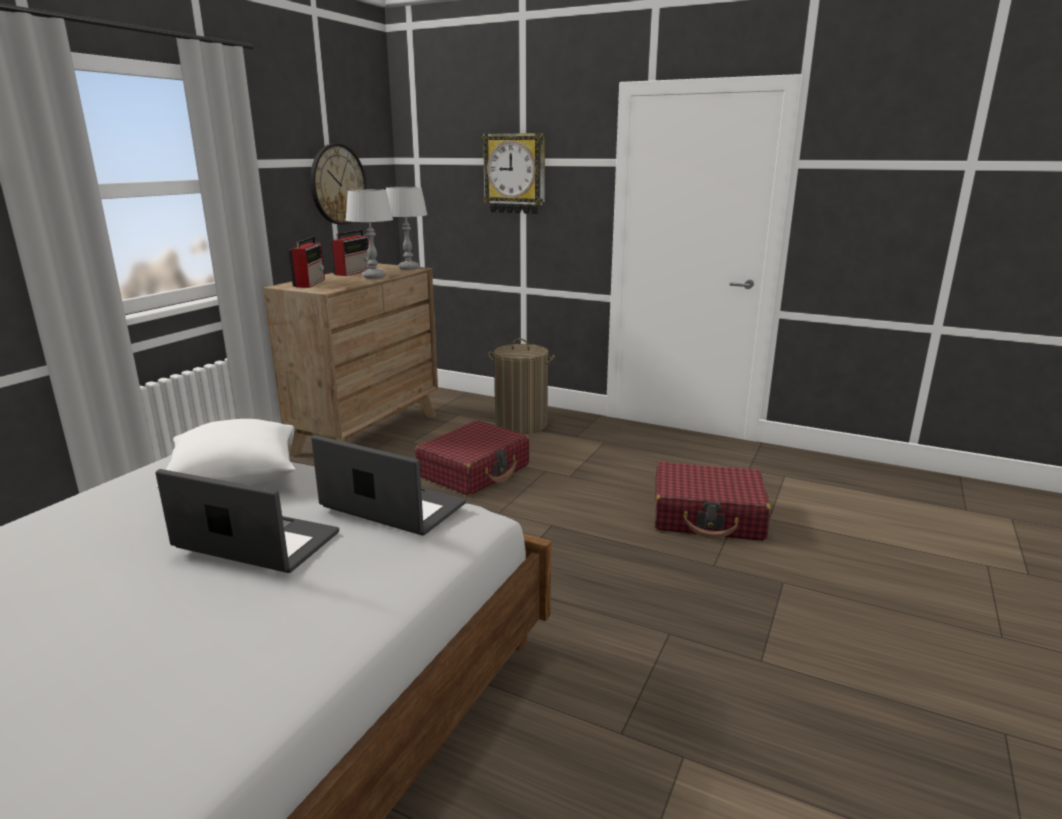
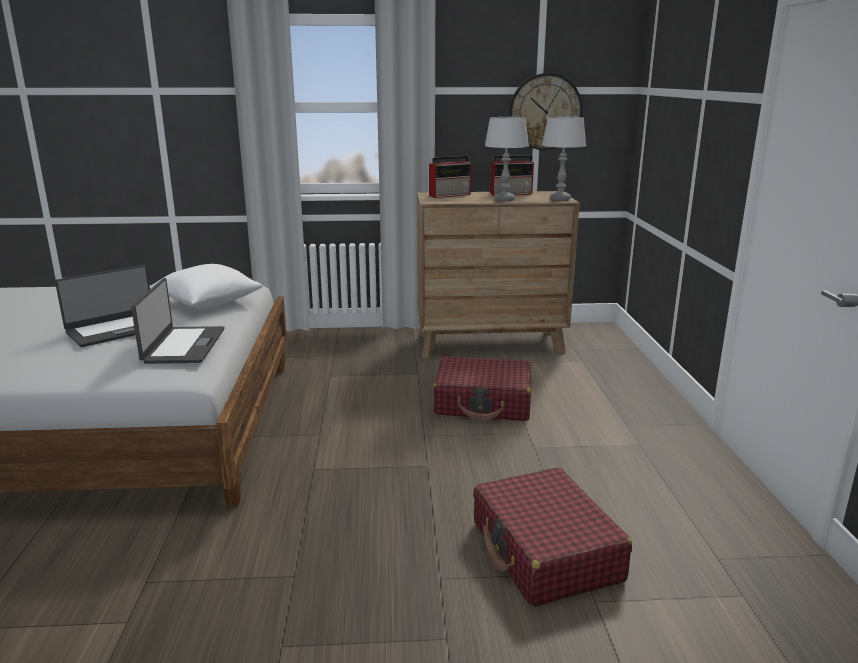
camera: 60 degrees right, 0 degrees up
laptop [156,469,339,573] -> laptop turned 60 degrees clockwise [55,265,150,347]
wall clock [481,133,545,214] -> none
laundry basket [488,338,555,434] -> none

